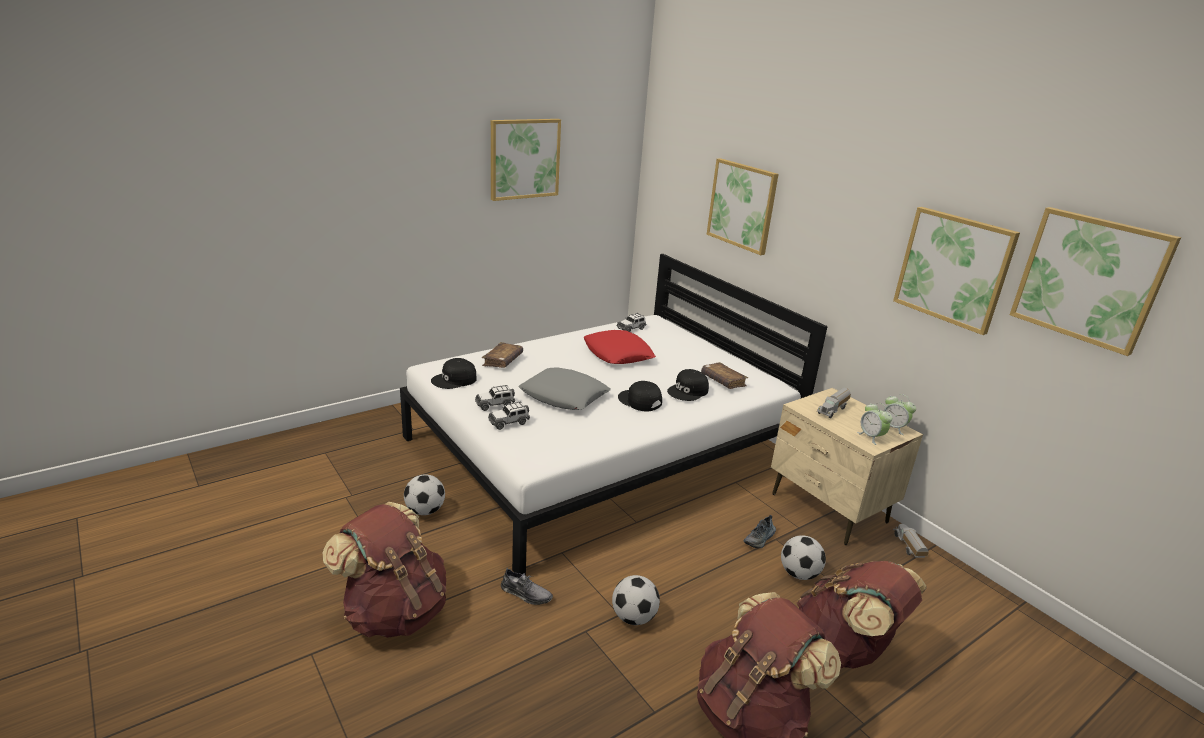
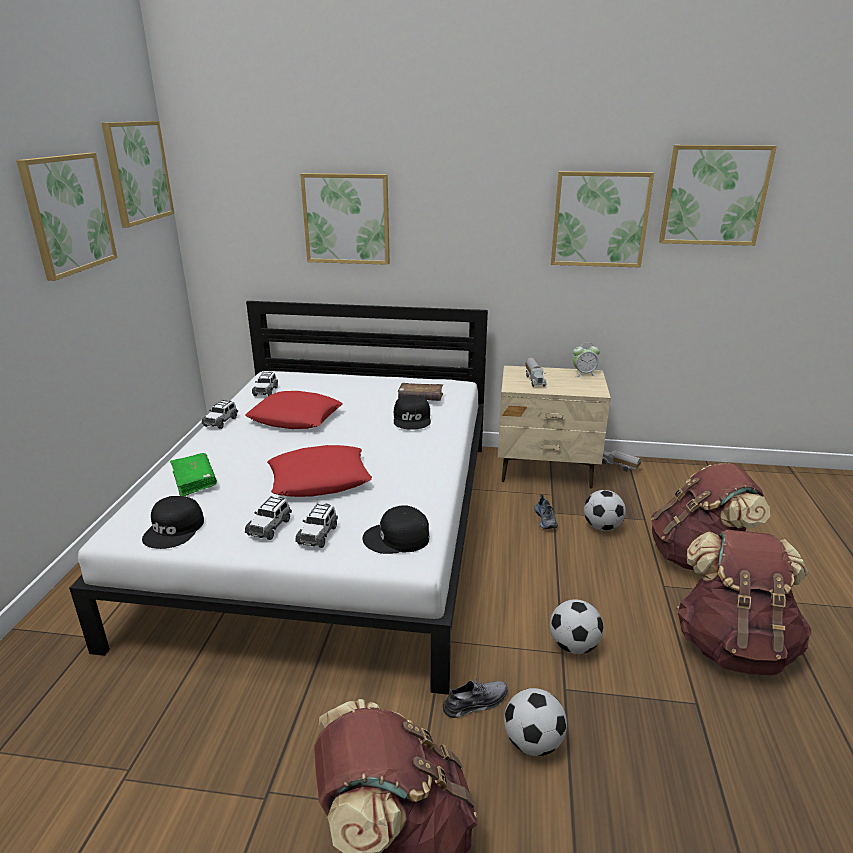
camera: 45 degrees left, 0 degrees up
football [404,474,445,515] -> football moved to [504,688,567,756]
brown book [482,342,523,368] -> green book [170,453,217,496]
grey pillow [519,368,611,410] -> red pillow [267,445,372,497]
black cap [618,381,662,412] -> black cap moved to [363,505,429,554]
alarm clock [857,403,892,445] -> none
none -> picture [101,121,174,228]
none -> toy car [202,399,238,429]

